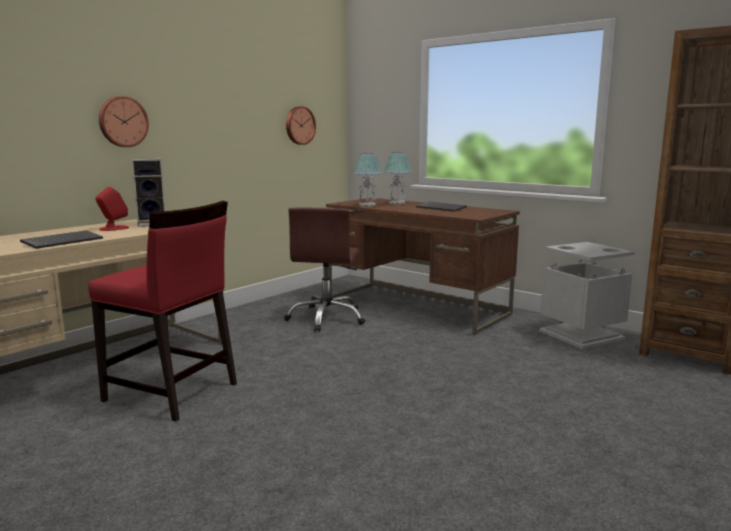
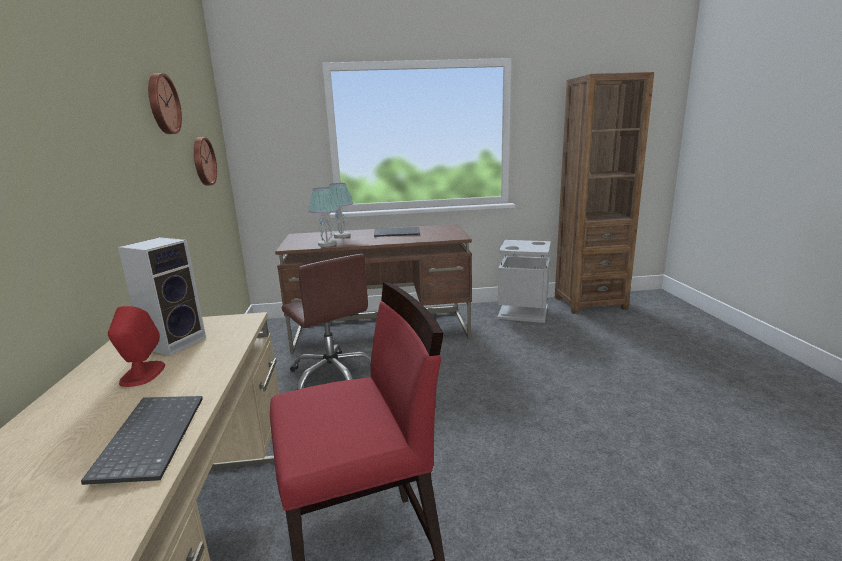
camera: 45 degrees left, 5 degrees up
wall clock [99,96,149,147] -> wall clock moved to [148,73,182,134]

